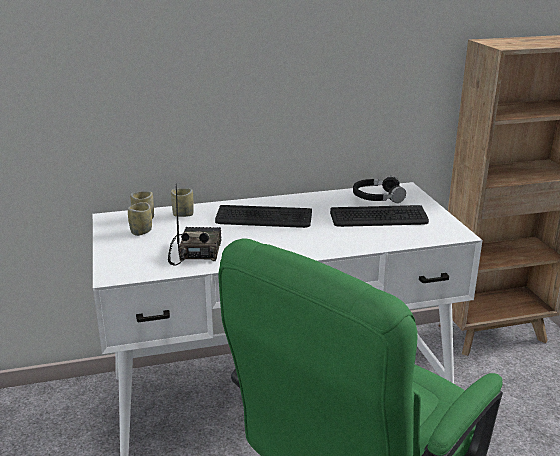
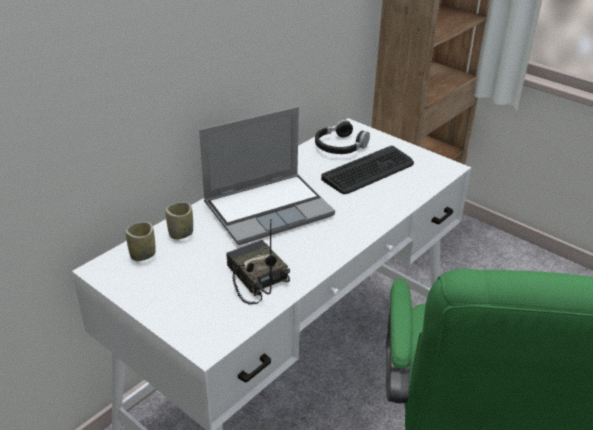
camera: 35 degrees left, 10 degrees up
cup [128,202,152,236] -> none
keyboard [215,205,312,228] -> laptop [199,107,335,245]

